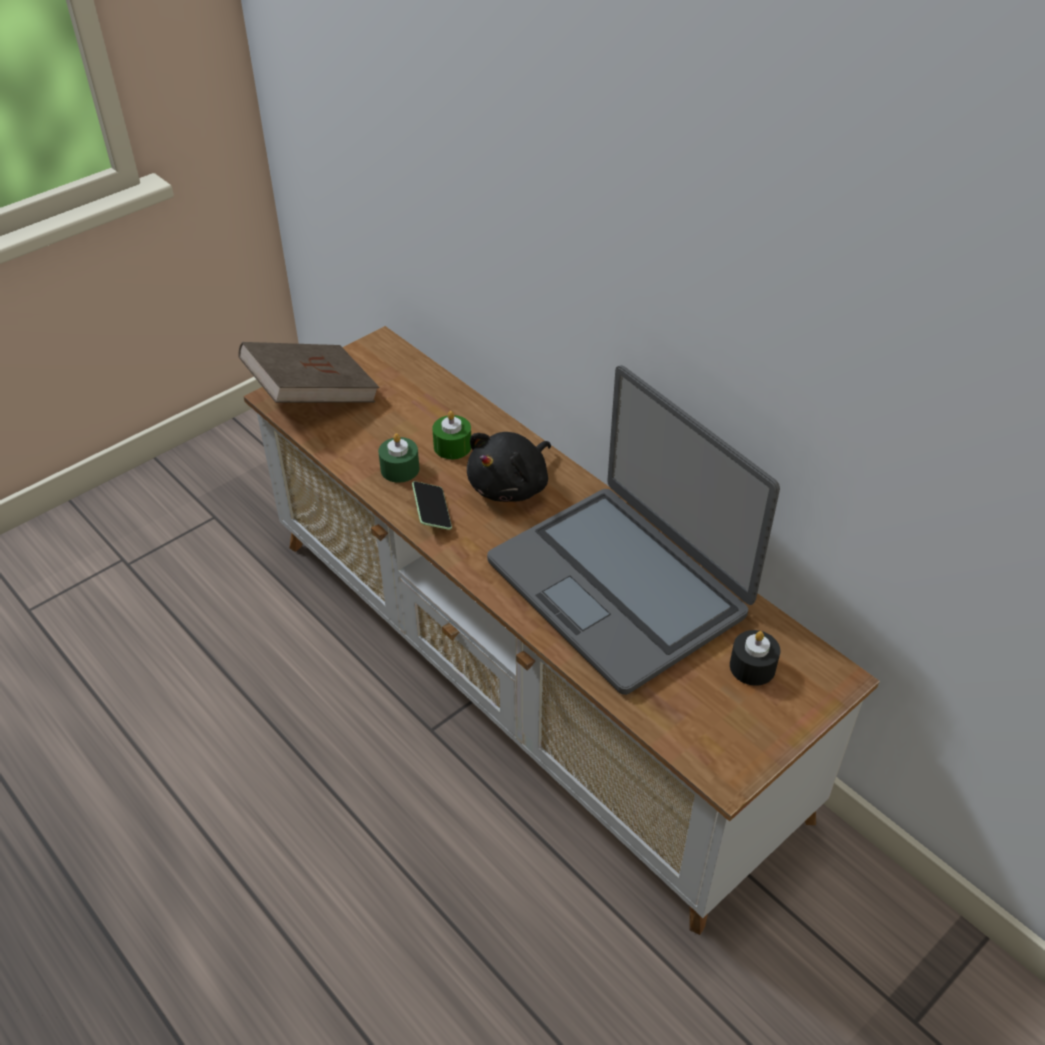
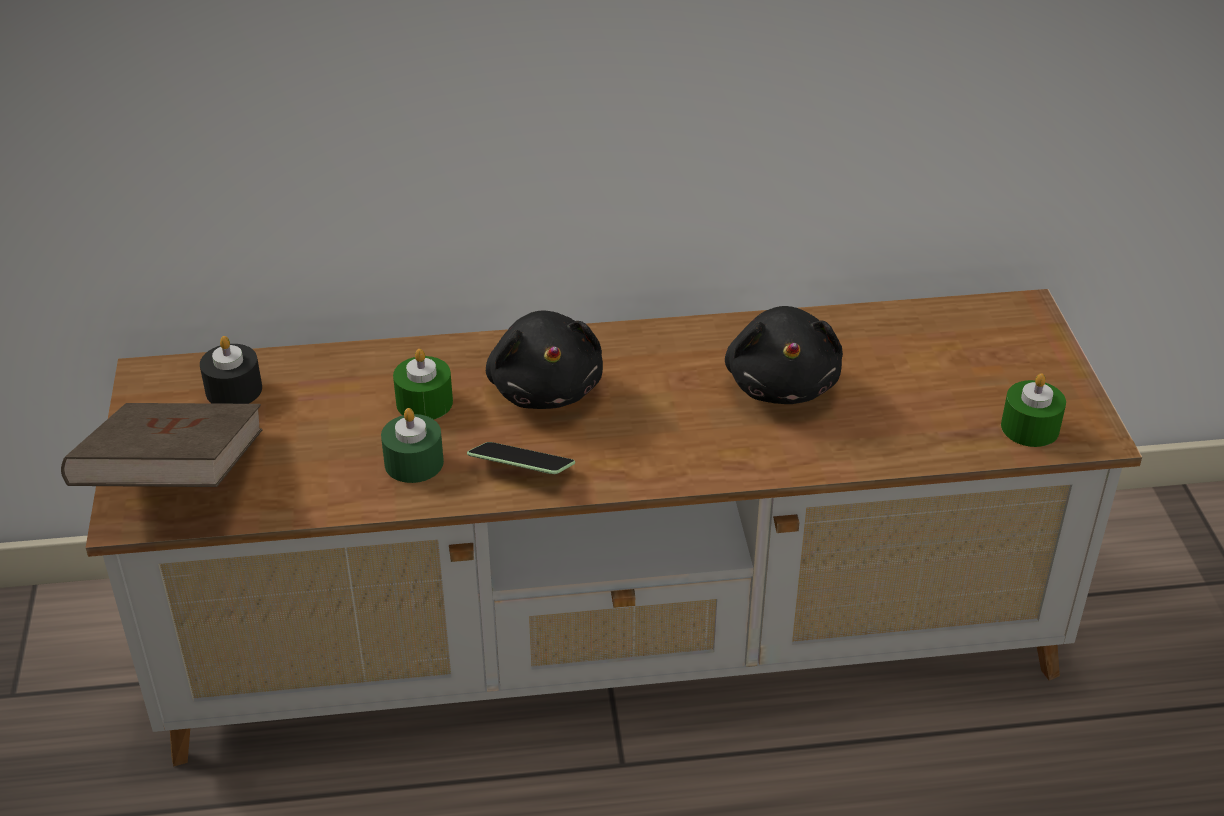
camera: 55 degrees left, 5 degrees down
laptop [487,365,780,695] -> black plush toy [725,306,843,404]
black candle [730,630,780,686] -> black candle moved to [200,336,262,404]
none -> green candle [1001,373,1066,447]

